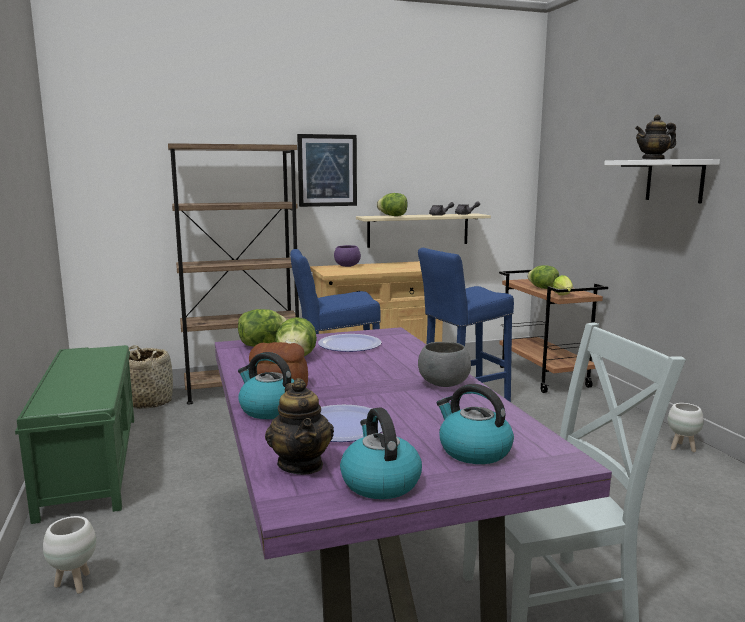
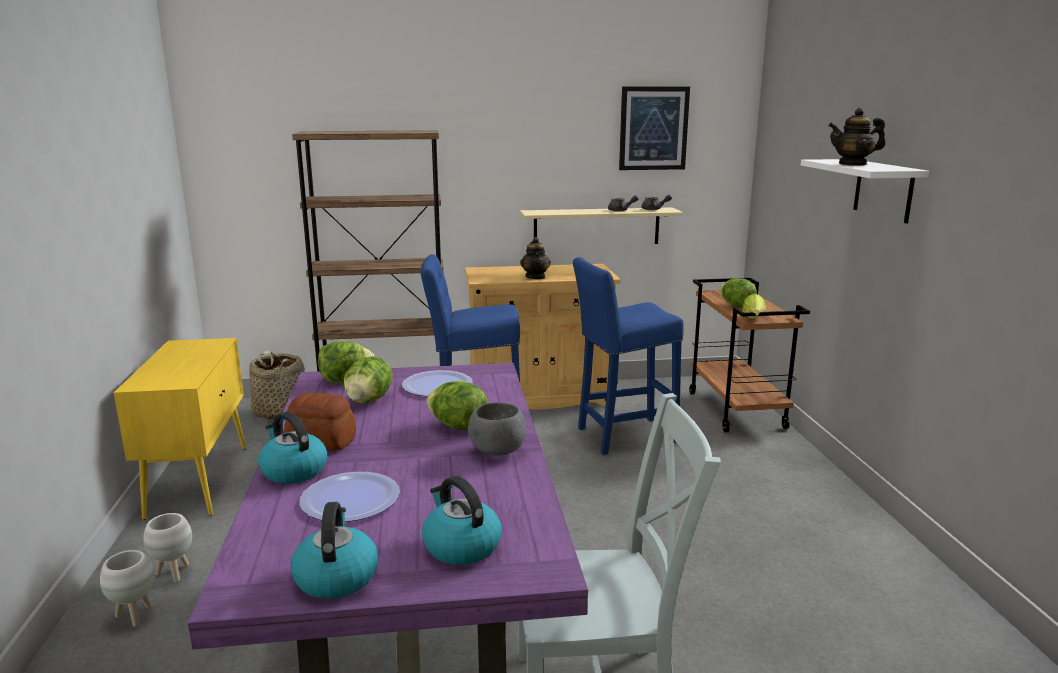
camera: 10 degrees right, 5 degrees up
green bench [15,345,134,524] -> yellow cabinet [114,338,246,520]
teapot [265,378,334,475] -> teapot moved to [520,237,551,279]
picture [297,134,357,207] -> picture moved to [619,86,690,170]
purple bowl [334,245,361,267] -> none
lettuce [377,193,408,216] -> lettuce moved to [426,381,488,430]
white planter [668,403,704,452] -> white planter moved to [143,513,192,582]

